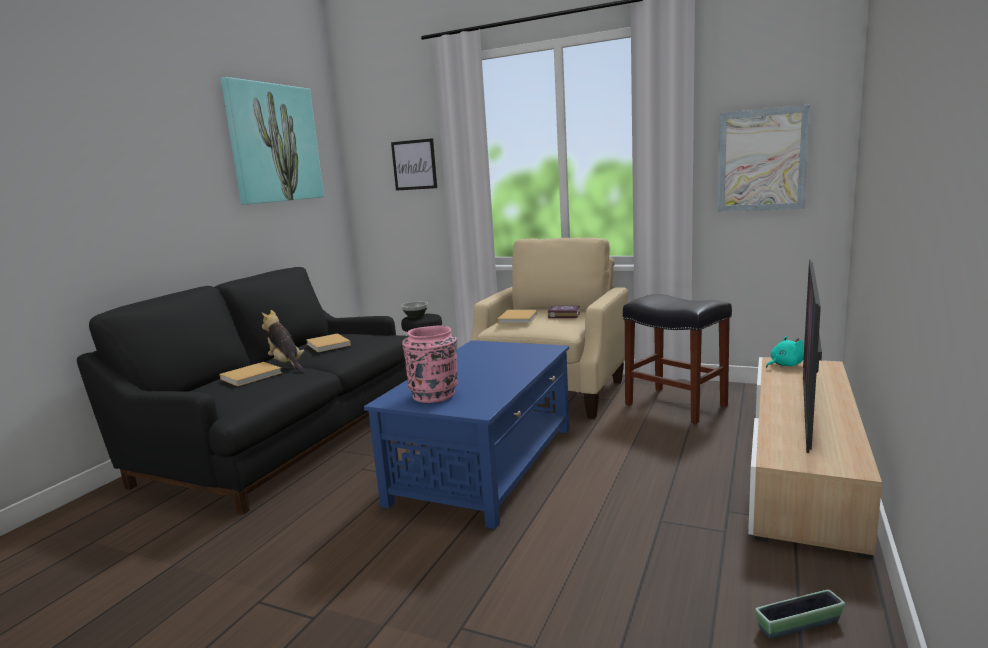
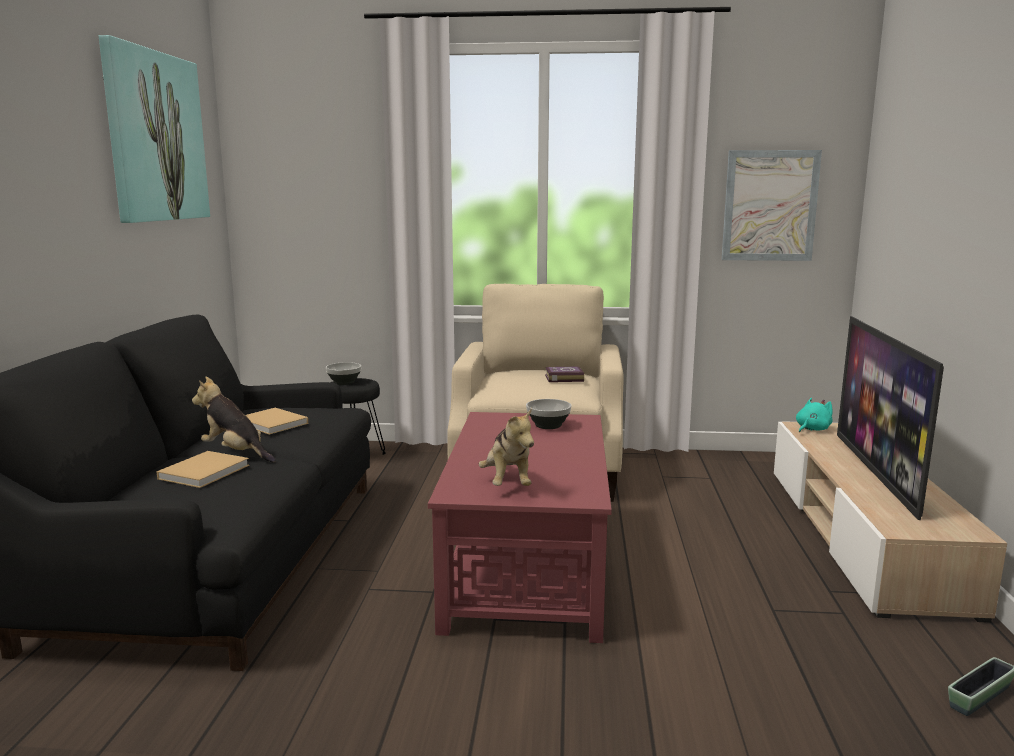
camera: 20 degrees left, 0 degrees up
blue coffee table [364,340,570,529] -> red coffee table [428,412,612,643]
picture [391,138,437,191] -> none
pink vase [402,326,458,403] -> plush toy [479,408,534,486]
beige book [497,310,538,324] -> none
black stool [623,294,732,424] -> none
none -> bowl [526,399,571,429]

